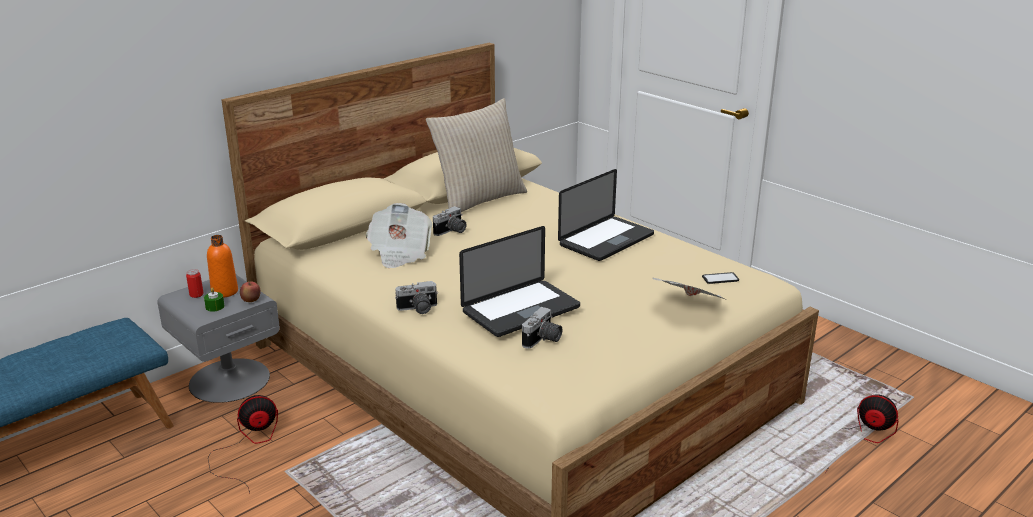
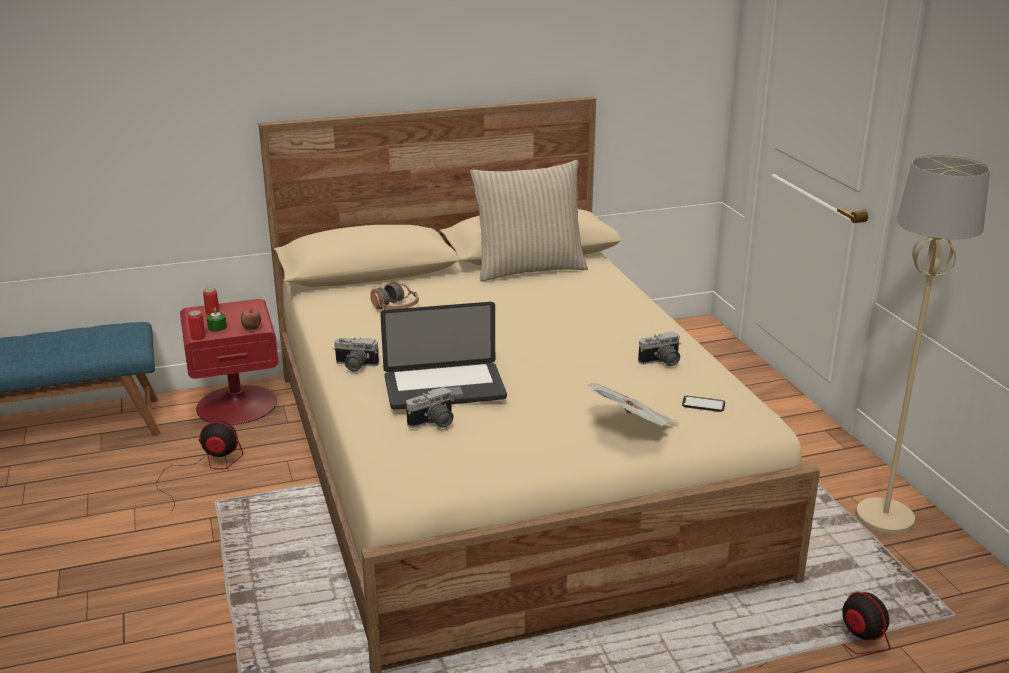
camera: 25 degrees right, 0 degrees up
grey nightstand [157,275,280,403] -> red nightstand [180,299,278,425]
orange bottle [207,235,238,298] -> none
newspaper [366,203,432,268] -> headphones [370,282,419,310]
camera [433,206,467,236] -> camera moved to [638,332,681,366]
laptop [558,169,654,261] -> none
none -> can [188,310,205,340]
none -> beige floor lamp [856,155,990,535]

